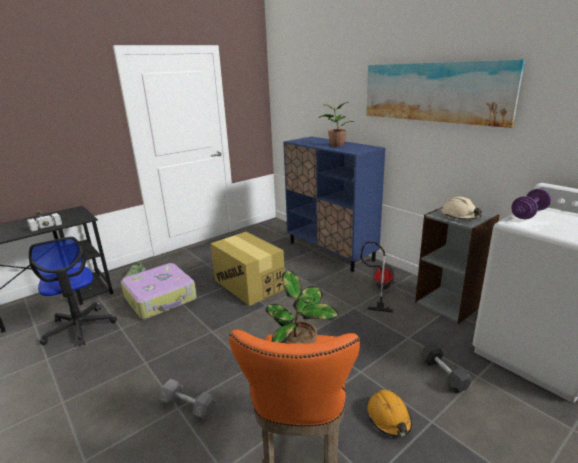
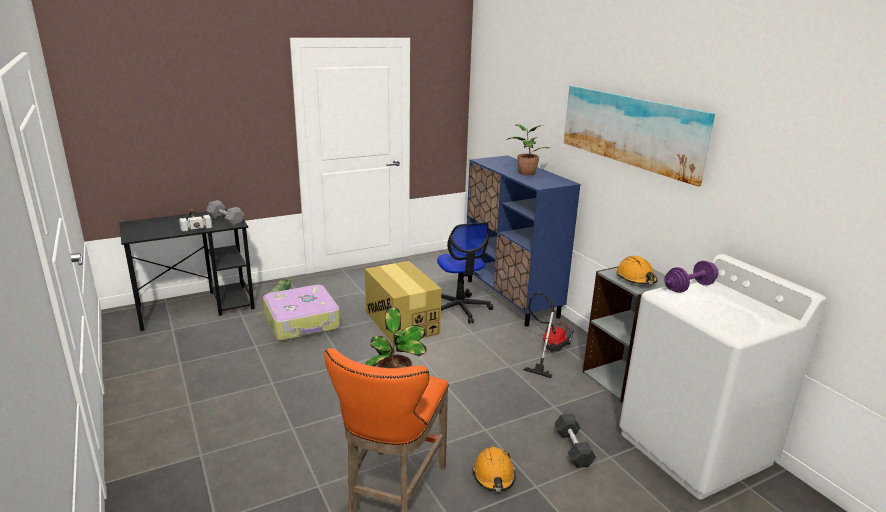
camera: 10 degrees right, 0 degrees up
office chair [29,237,117,346] -> office chair moved to [437,222,493,324]
grey dumbbell [159,379,216,420] -> grey dumbbell moved to [206,200,245,226]
beige hard hat [441,197,482,220] -> orange hard hat [617,256,657,284]

